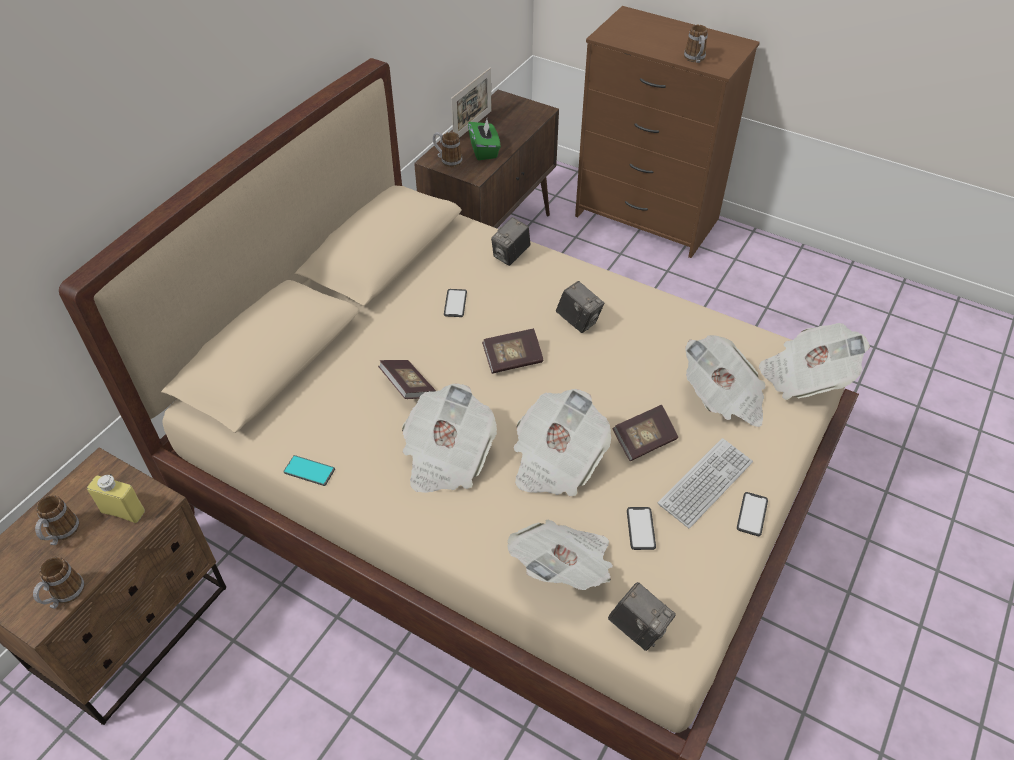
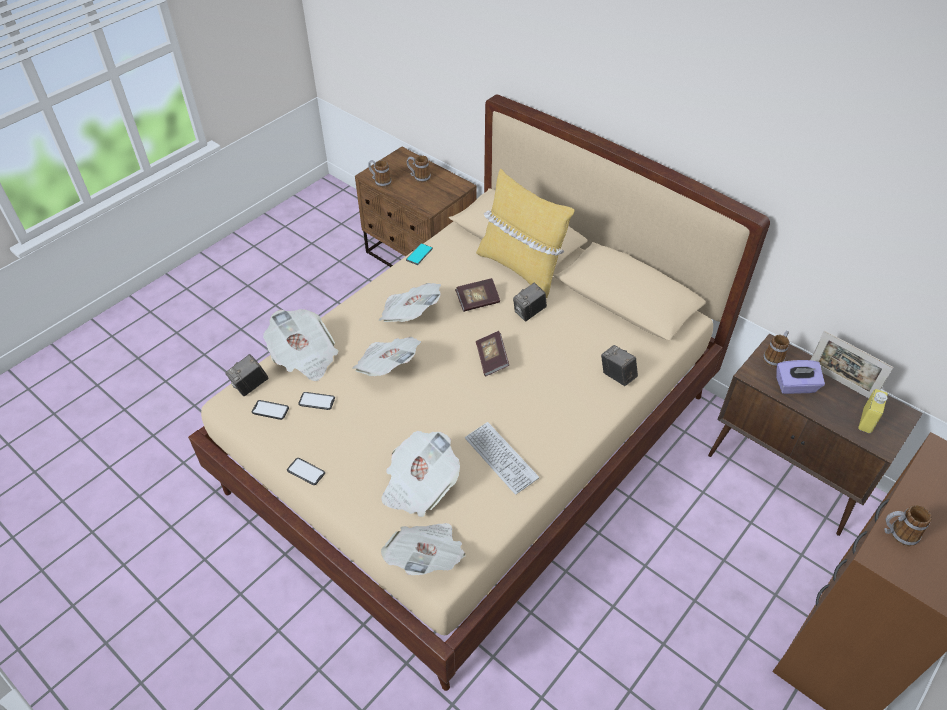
camera: 100 degrees right, 0 degrees up
yellow bottle [87,474,145,523] -> yellow bottle moved to [858,389,888,433]
phone [444,289,467,317] -> phone moved to [252,400,289,420]
green tissue box [468,119,501,160] -> purple tissue box [776,360,825,394]
camera [556,281,604,333] -> camera moved to [513,283,547,322]
book [612,405,678,462] -> none
keyboard [658,438,753,528] -> keyboard moved to [465,422,539,495]
none -> yellow pillow [476,169,574,298]

